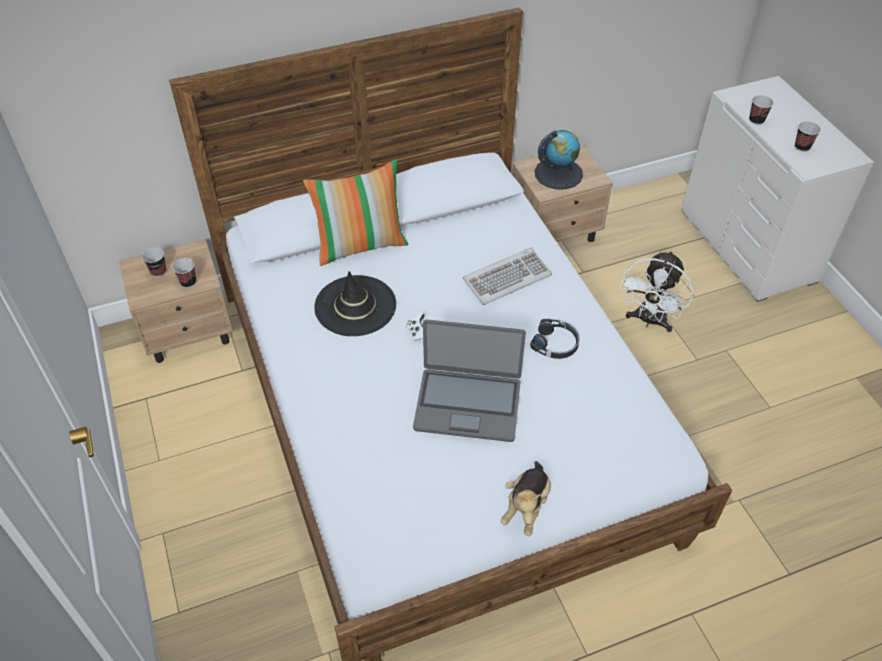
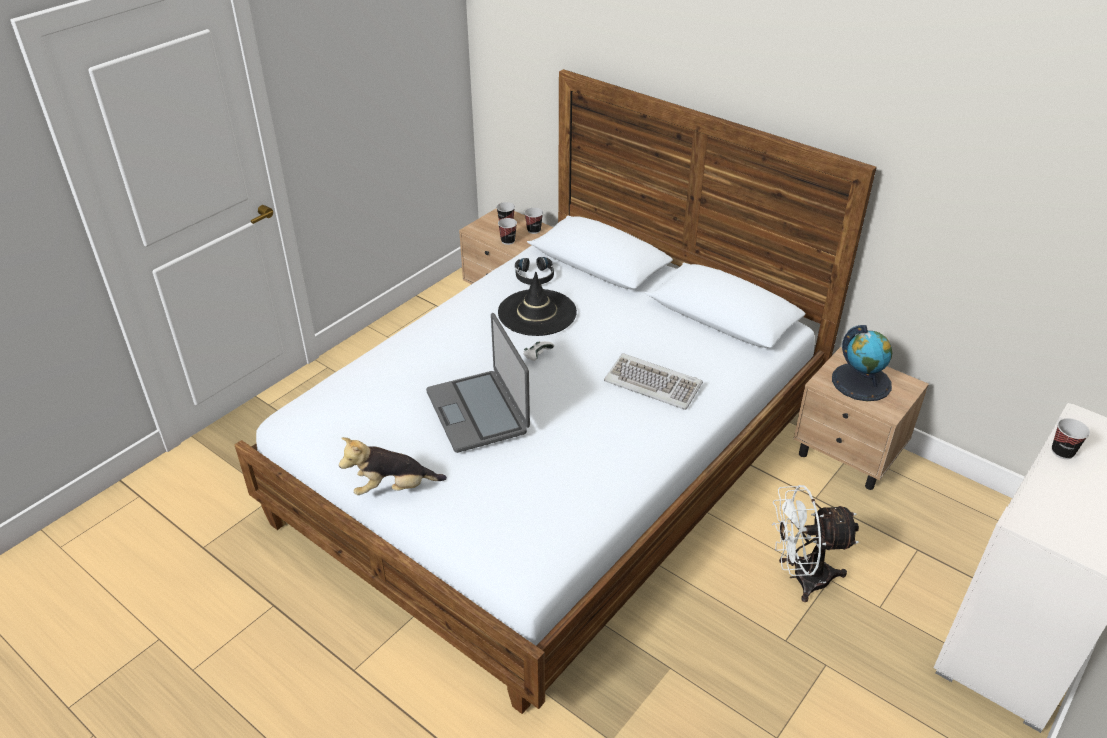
camera: 60 degrees right, 10 degrees down
pillow [303,159,408,266] -> none
black headphones [530,319,580,359] -> black headphones moved to [515,257,554,285]
cup [795,121,821,152] -> cup moved to [524,208,543,234]

